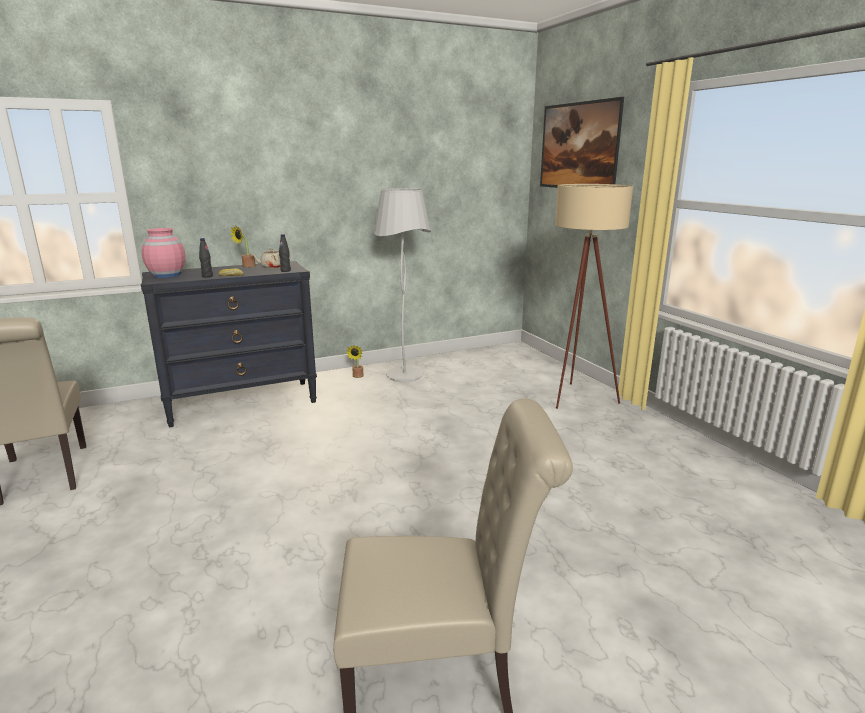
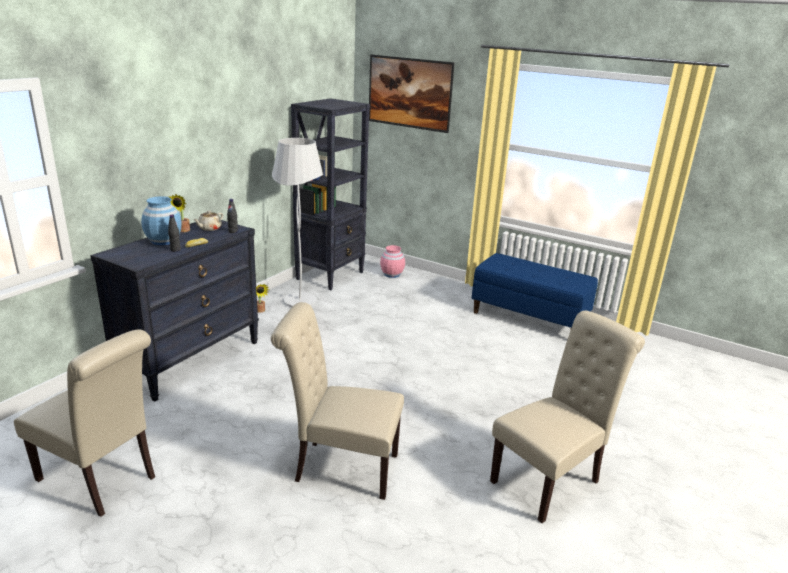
camera: 35 degrees left, 5 degrees up
pink vase [142,228,186,278] -> pink vase moved to [380,245,405,278]
beige floor lamp [555,184,633,409] -> none
none -> blue vase [141,196,182,245]
none -> beige chair [271,302,404,500]
none -> black bookcase [291,98,370,290]
none -> blue bench [472,253,598,331]

